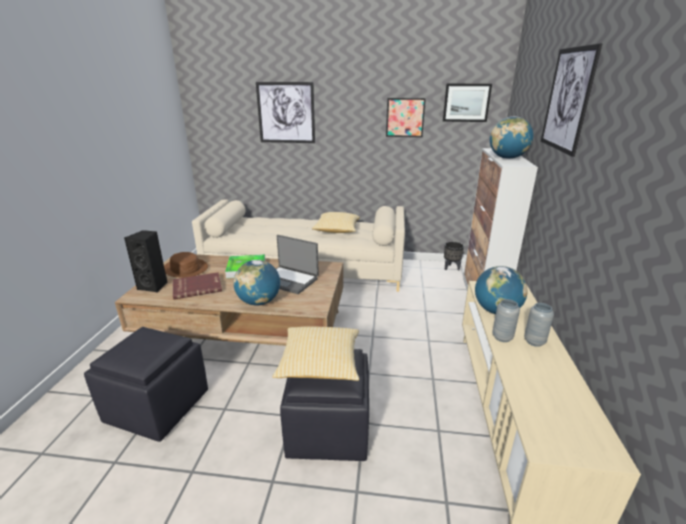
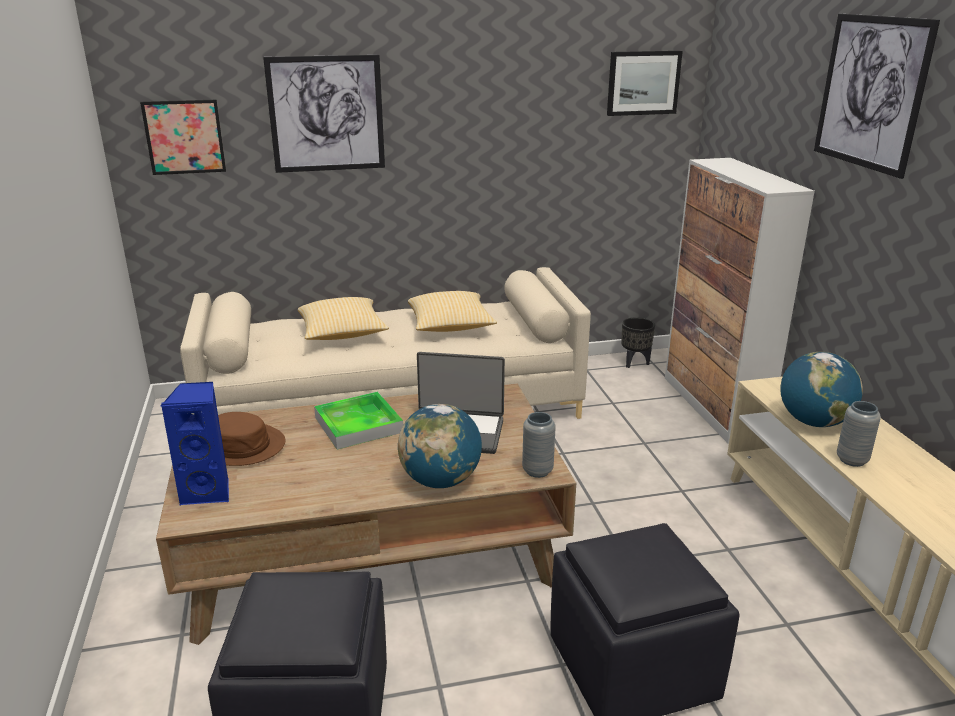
camera: 20 degrees left, 0 degrees up
black speaker [124,230,167,292] -> blue speaker [161,382,229,505]
red book [173,272,222,299] -> none
pillow [273,327,359,381] -> pillow moved to [298,297,389,340]
picture [386,98,426,137] -> picture moved to [140,100,226,175]
globe [490,116,533,159] -> none
grey vase [524,303,554,347] -> grey vase moved to [522,412,556,478]

